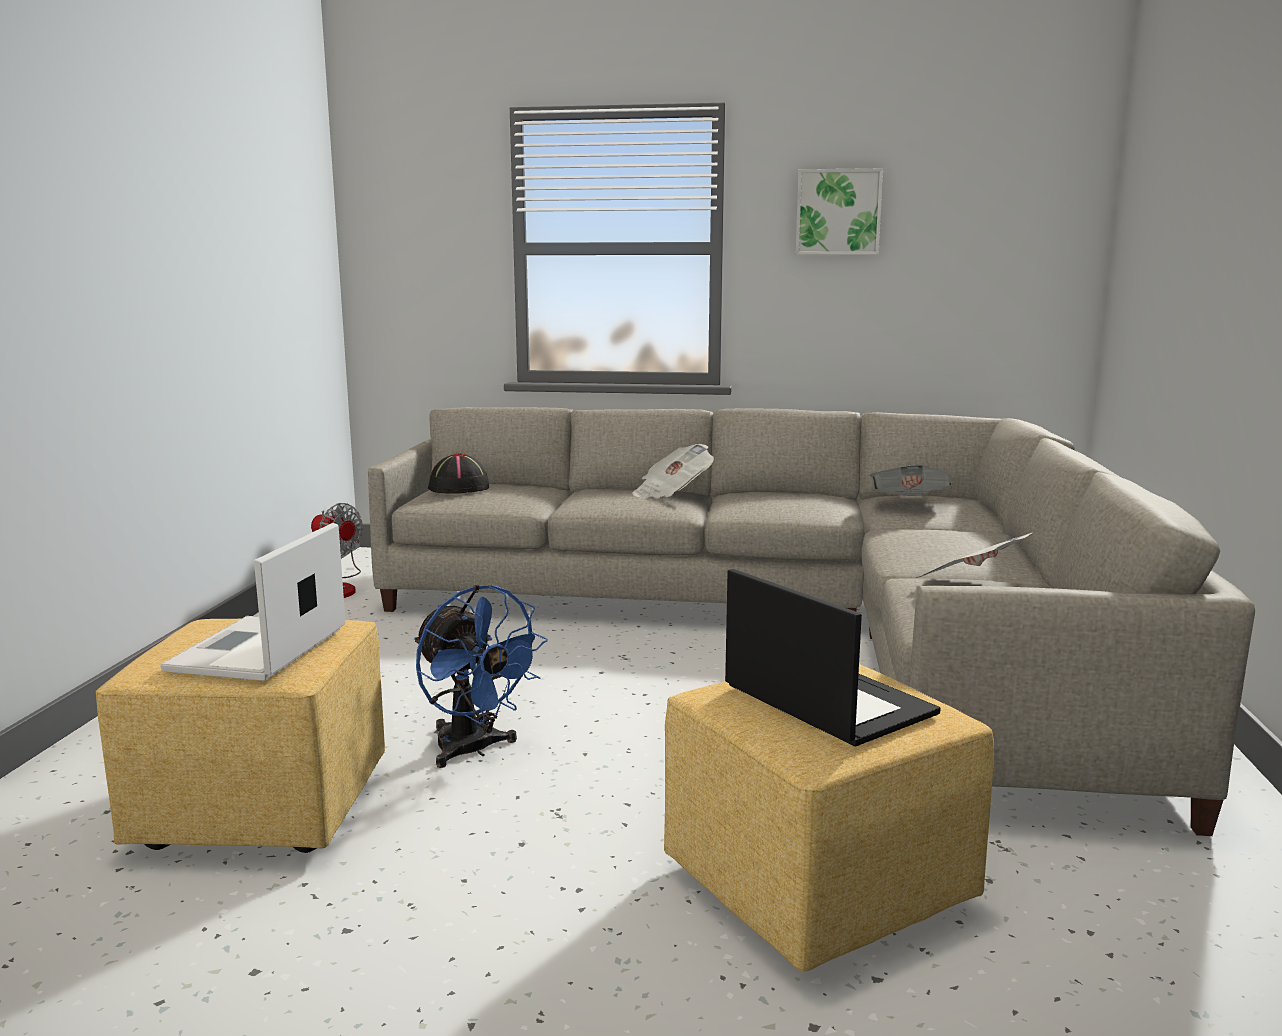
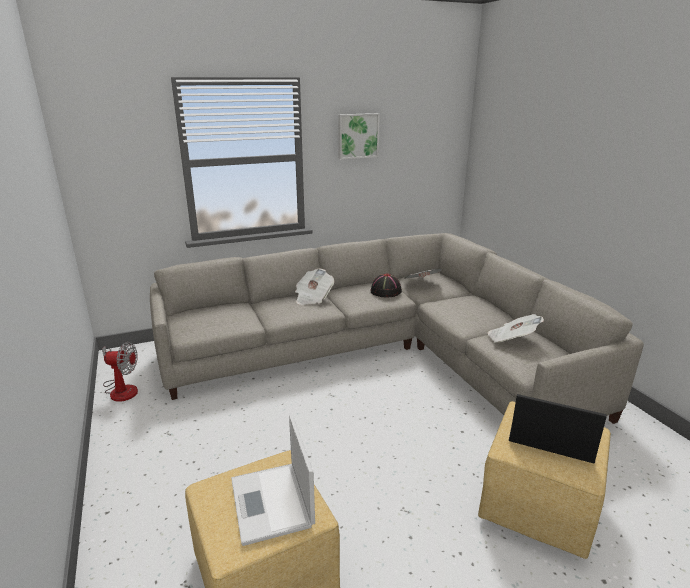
camera: 30 degrees left, 10 degrees up
blue fan [414,585,548,768] -> none
black hat [428,453,489,494] -> black hat moved to [370,273,402,298]

